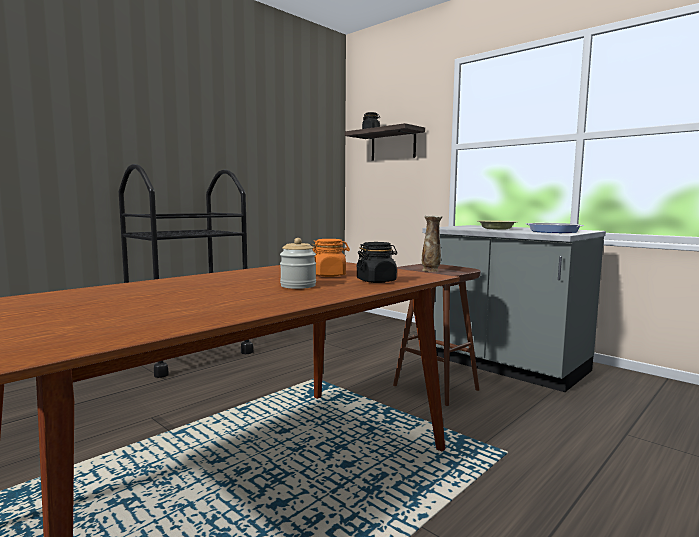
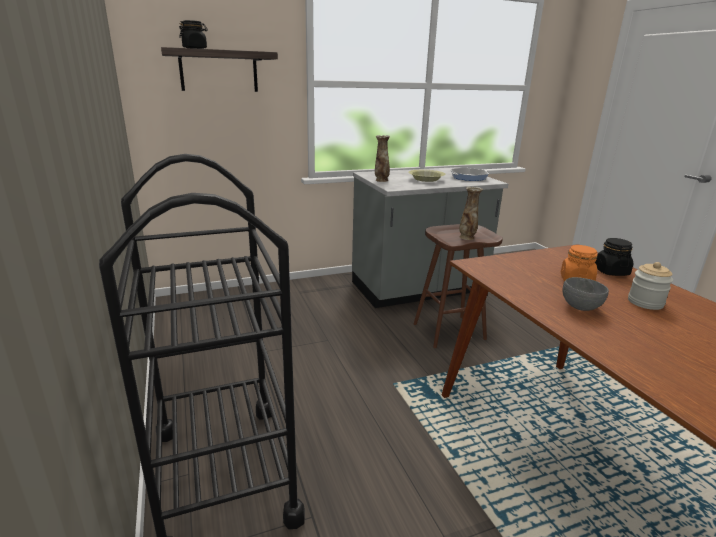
camera: 65 degrees left, 15 degrees up
none -> vase [375,135,390,182]
none -> grey bowl [562,277,609,311]

